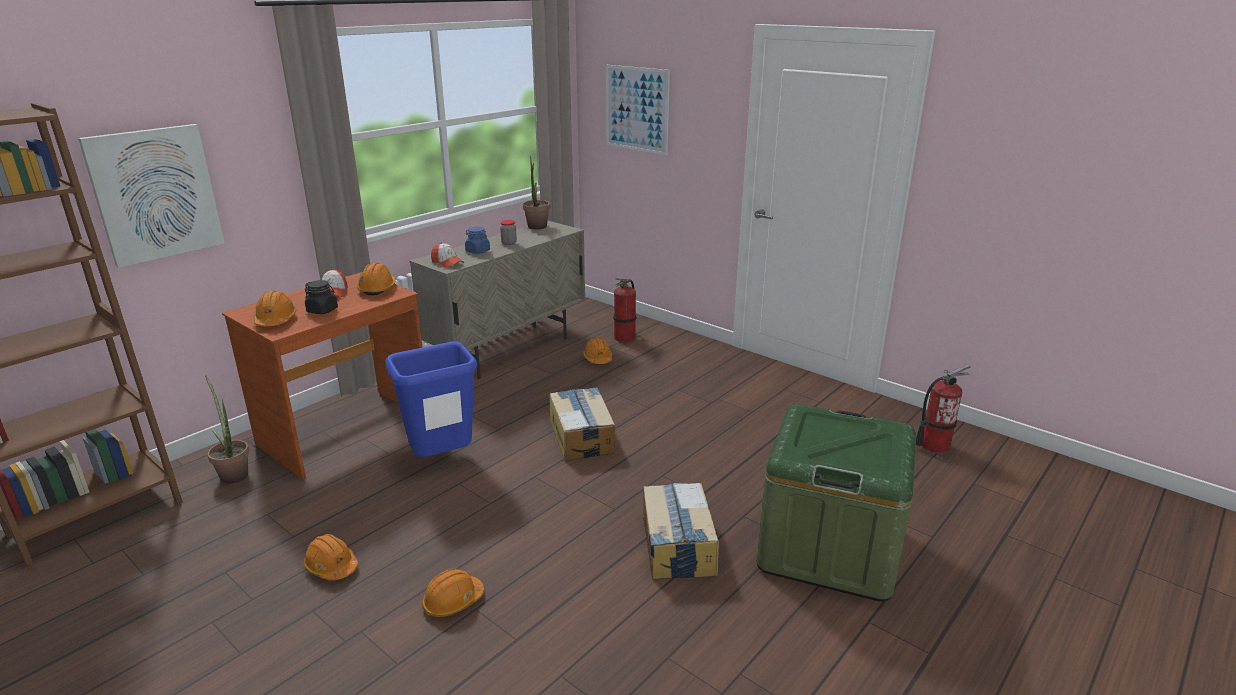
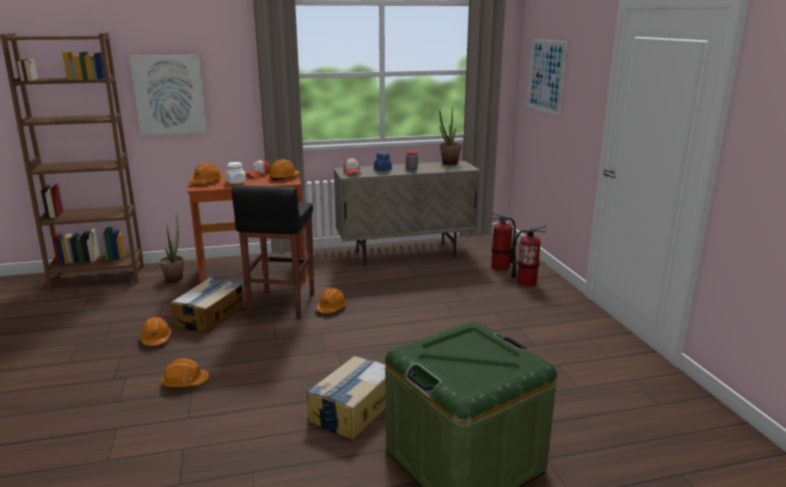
camera: 35 degrees right, 5 degrees down
black jar [305,280,338,314] -> white jar [226,162,246,184]
blue trash can [385,341,477,457] -> black stool [231,185,314,319]
cardboard box [550,387,615,461] -> cardboard box moved to [171,278,244,333]
orange hard hat [583,337,612,364] -> orange hard hat moved to [316,288,347,313]
fire extinguisher [916,364,970,453] -> fire extinguisher moved to [511,225,546,287]

